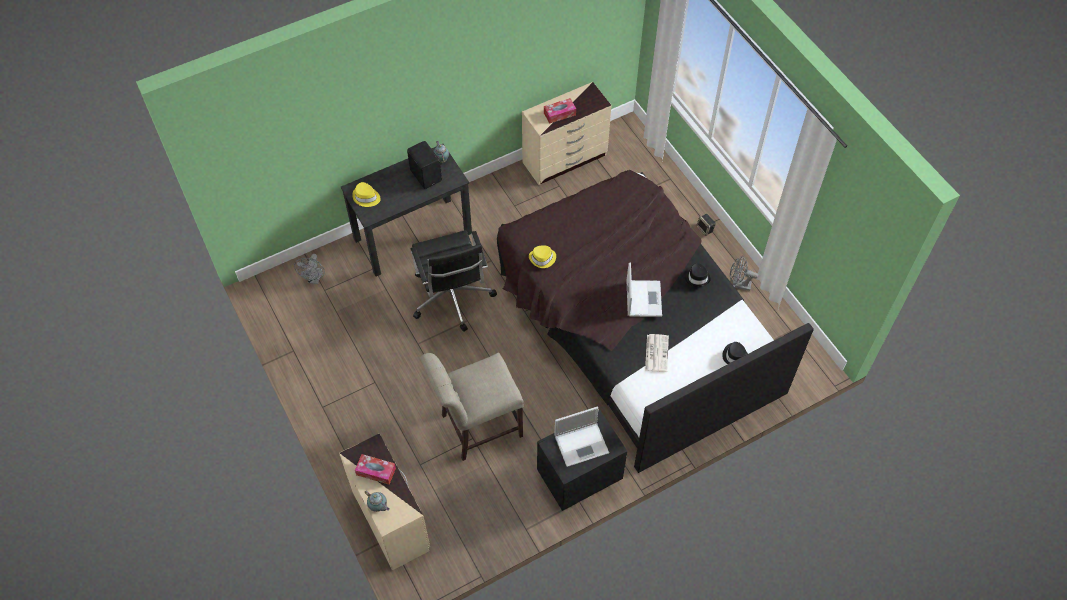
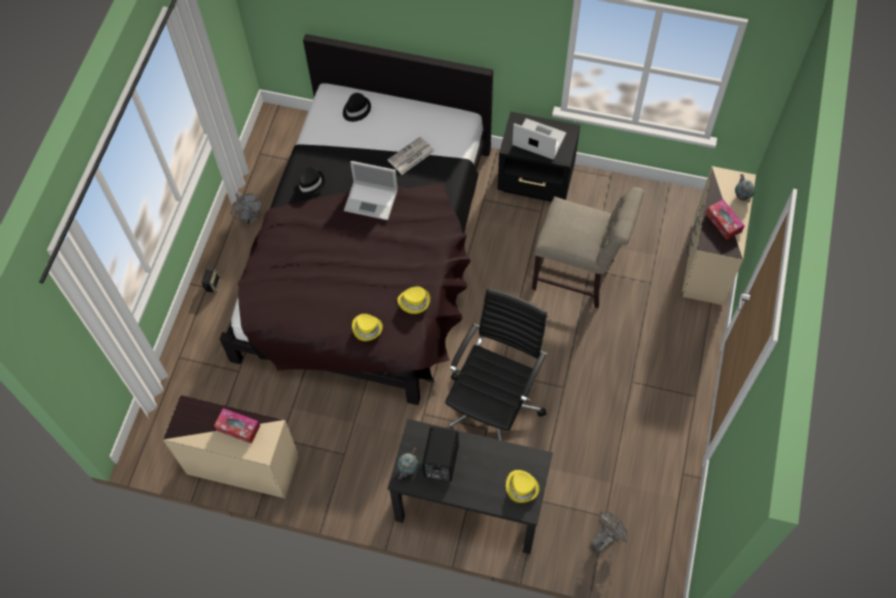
camera: 135 degrees left, 5 degrees up
laptop [626,262,662,317] -> laptop turned 120 degrees counterclockwise [344,161,398,220]
none -> yellow hat [352,314,383,341]

